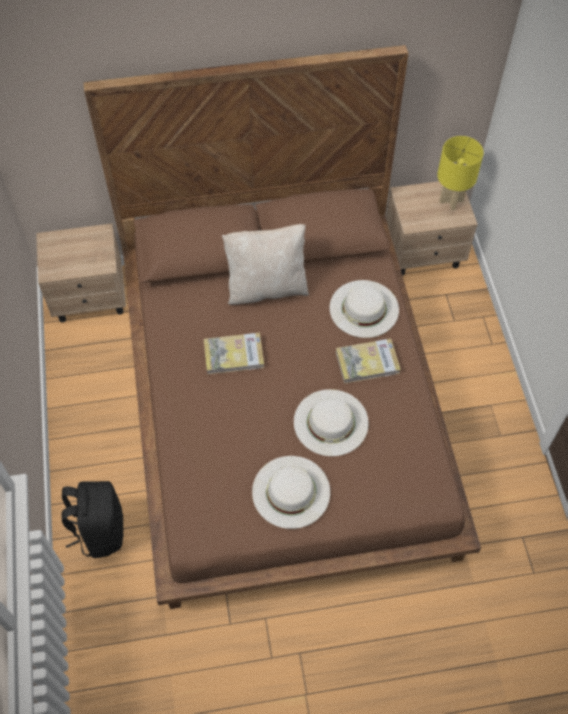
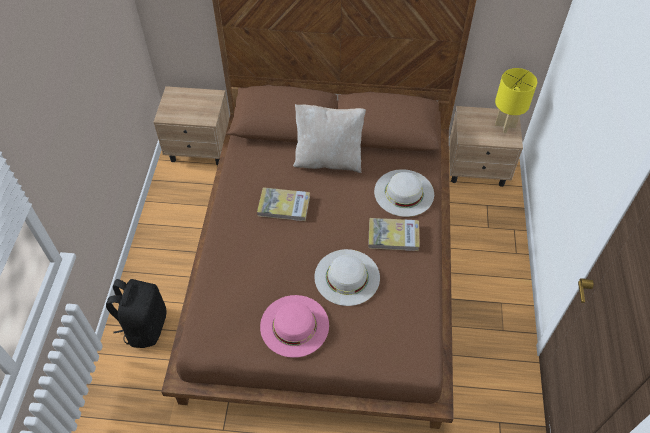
camera: 15 degrees right, 5 degrees down
white hat [252,456,330,529] -> pink hat [260,295,329,358]

